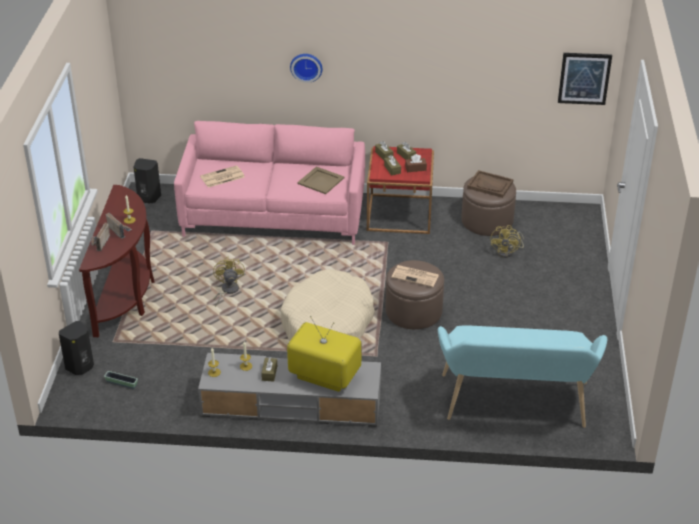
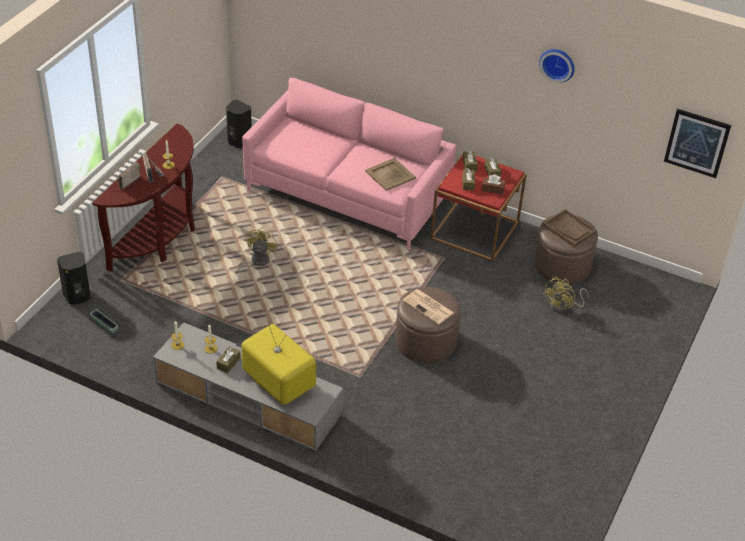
camera: 20 degrees right, 5 degrees up
newspaper [200,165,245,188] -> none
beige dog bed [280,269,375,340] -> none
wall clock [290,54,322,83] -> wall clock moved to [539,49,575,83]
turquoise bench [438,325,607,428] -> none

